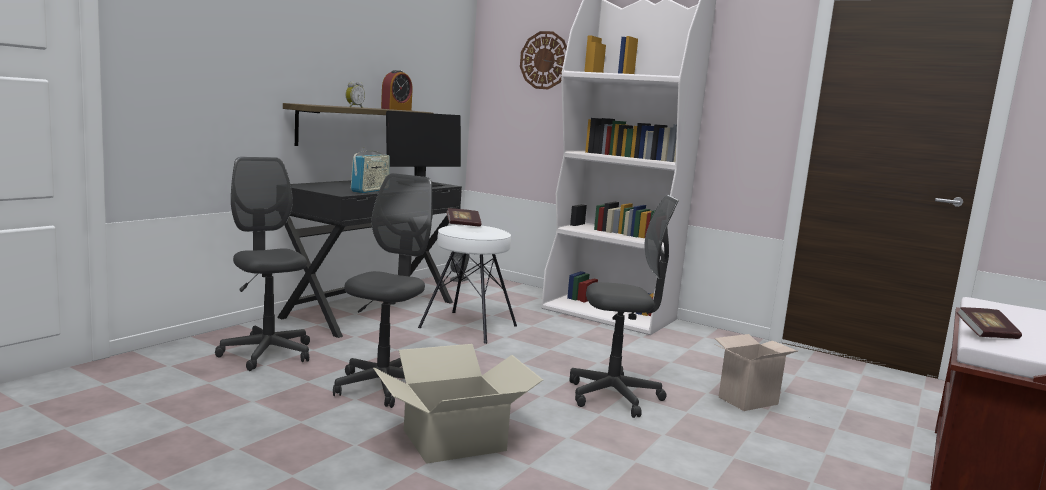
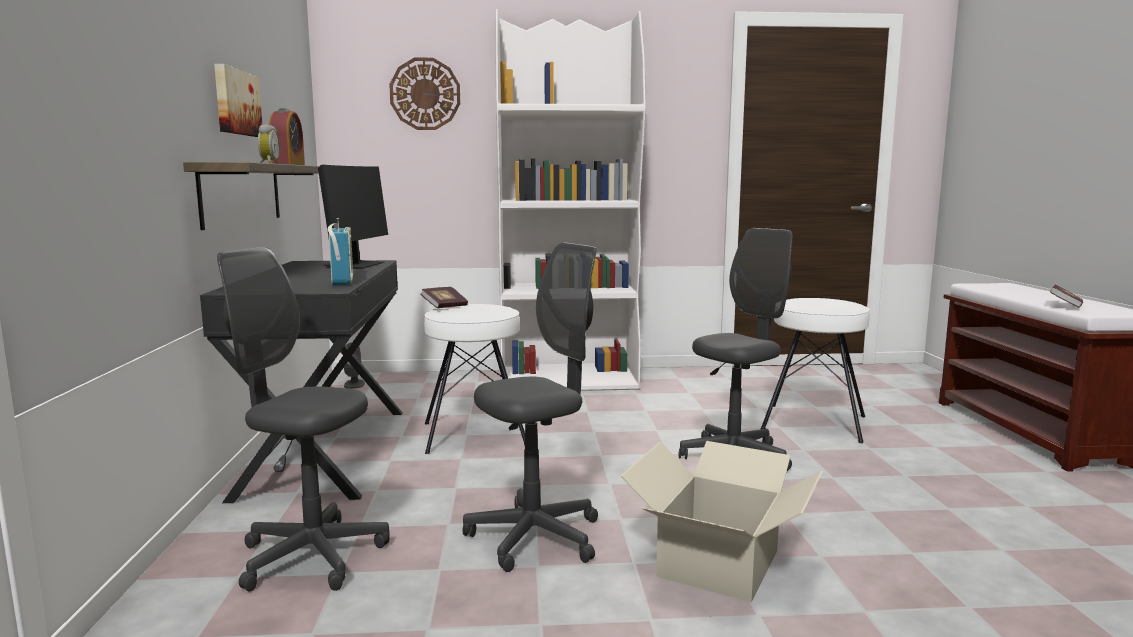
camera: 35 degrees left, 0 degrees up
grey office chair [333,173,433,408] -> grey office chair turned 75 degrees clockwise [463,242,598,572]
cardboard box [714,334,799,411] -> white stool [761,298,870,443]
none -> picture [214,64,262,137]

